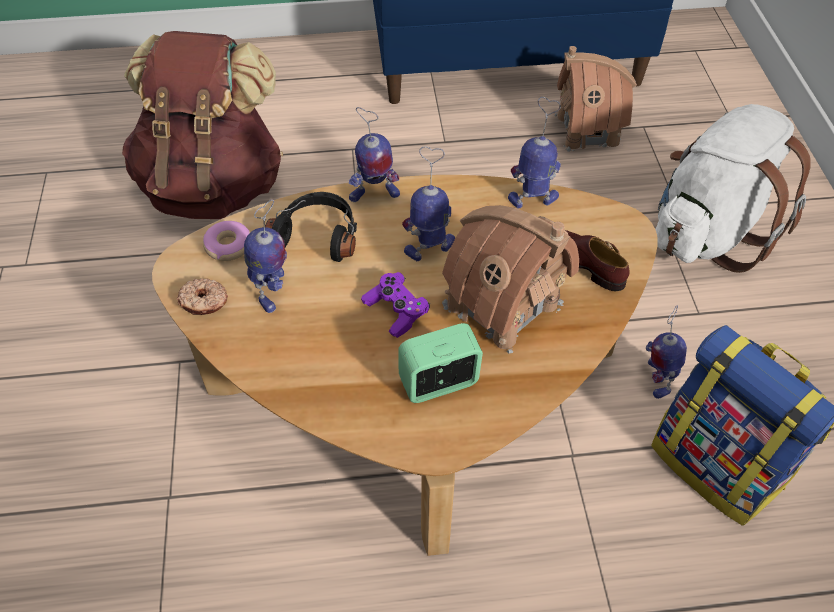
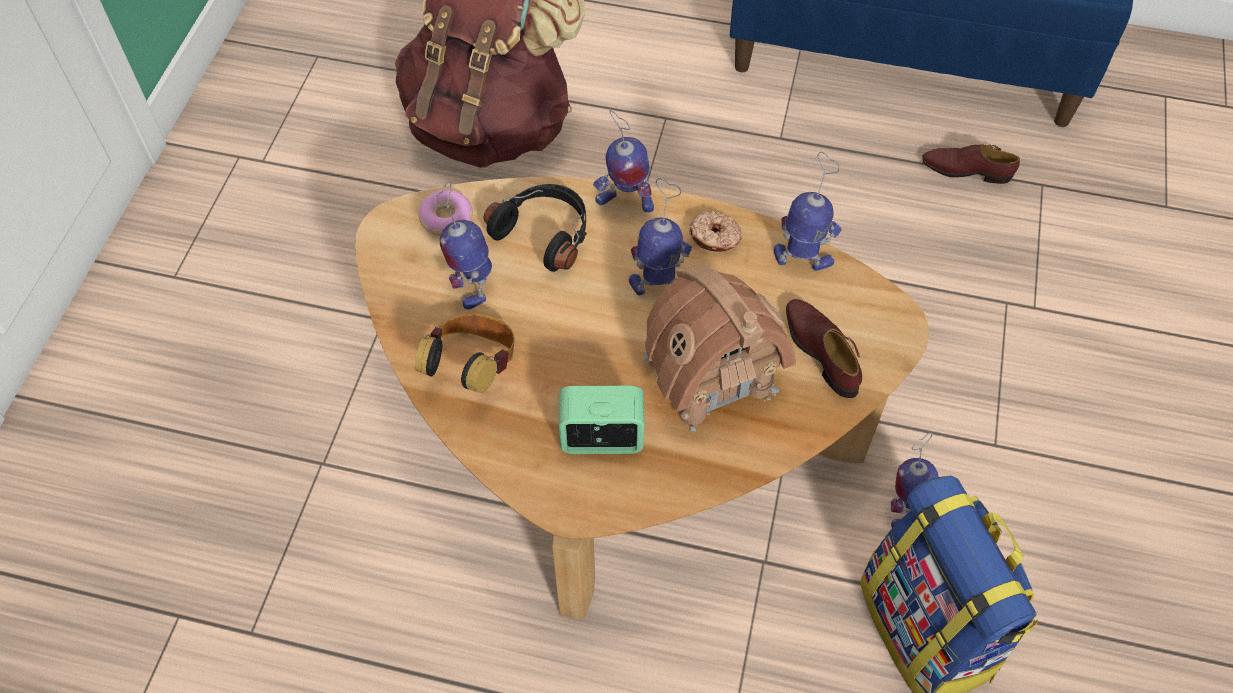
camera: 20 degrees right, 5 degrees up
donut [177,278,228,315] -> donut moved to [689,210,742,252]
toy robot [244,200,287,313] -> toy robot turned 150 degrees clockwise [434,182,492,310]
purple game controller [361,272,430,338] -> none
toy house [554,46,637,152] -> brown shoe [922,145,1020,184]
white backpack [656,104,811,273] -> none
none -> headphones [415,313,515,393]

